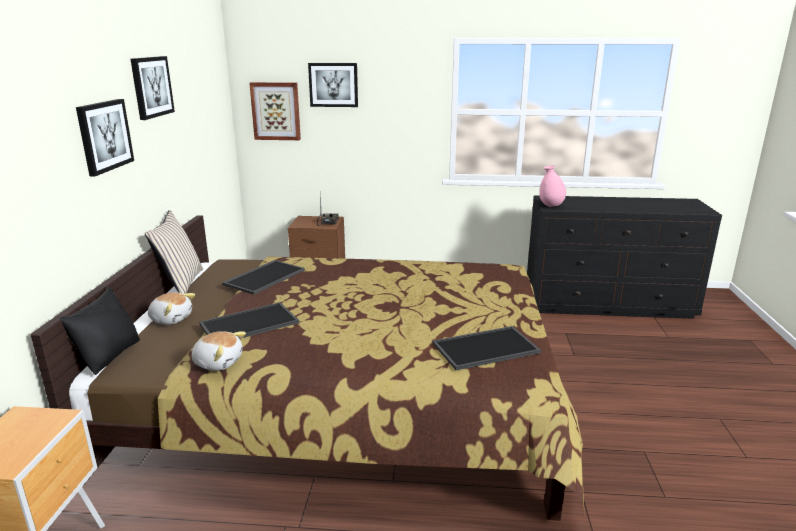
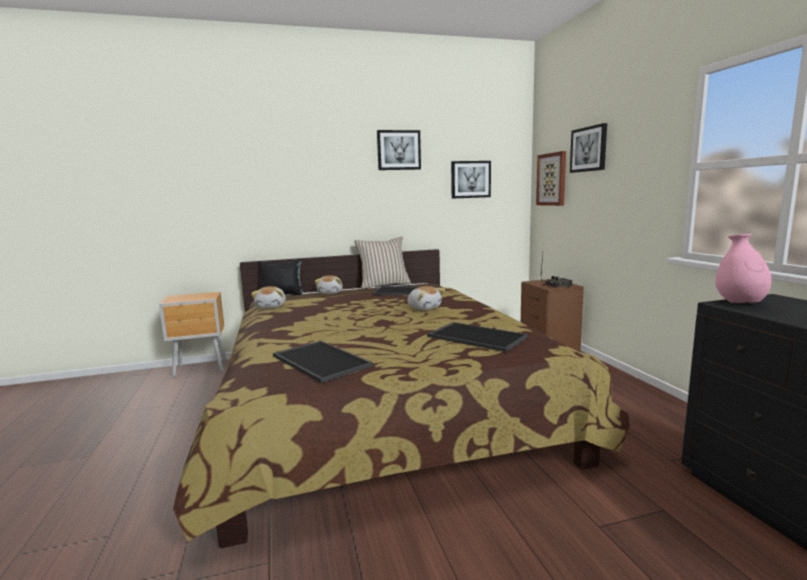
camera: 70 degrees right, 10 degrees down
picture [76,99,134,176] -> picture moved to [451,161,491,199]
tray [199,302,299,338] -> tray moved to [427,322,528,352]
none -> plush toy [407,286,445,310]

